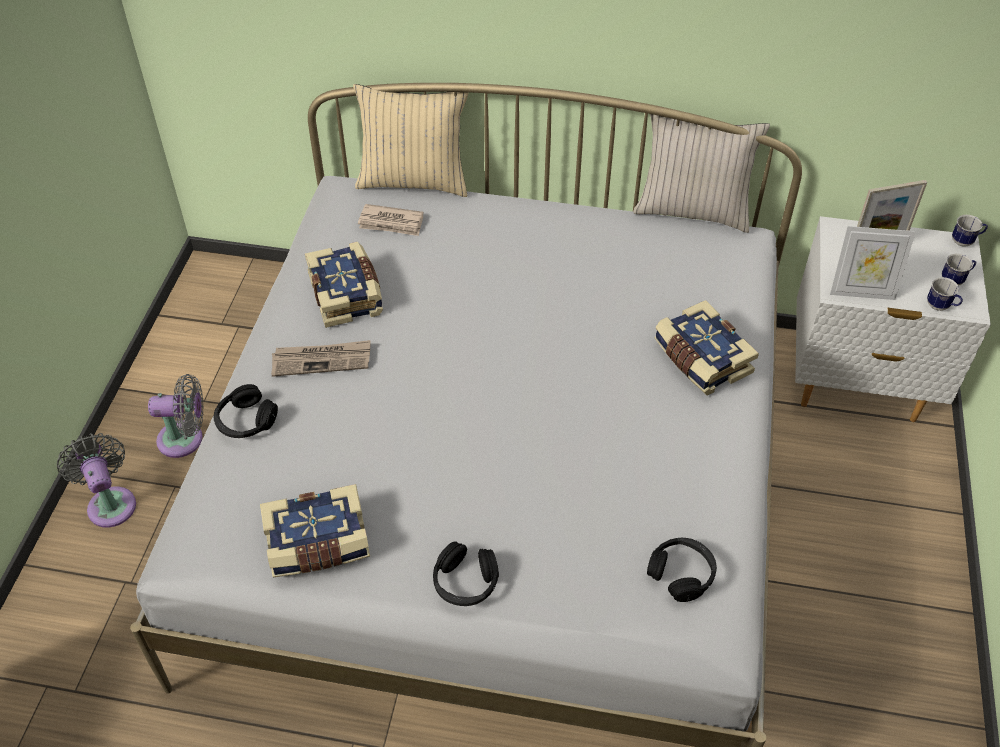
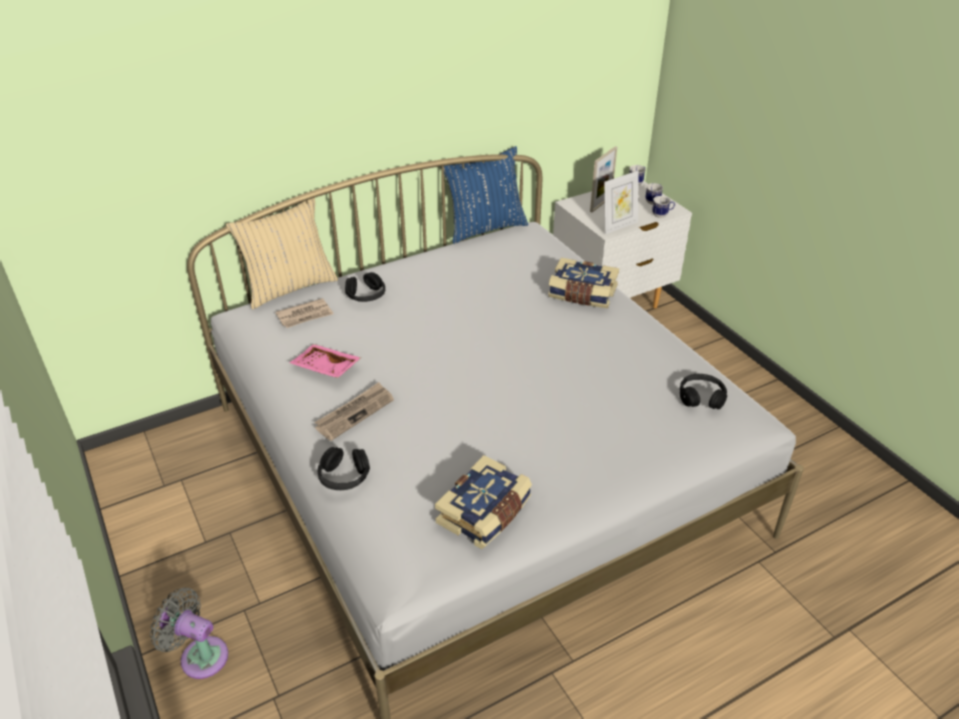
camera: 40 degrees left, 10 degrees down
grey fan [148,374,204,458] -> none
book [305,242,383,328] -> pink tray [289,344,361,378]
black headphones [433,541,499,606] -> black headphones moved to [345,272,385,302]
beige pillow [633,114,770,233] -> blue pillow [440,146,528,244]

